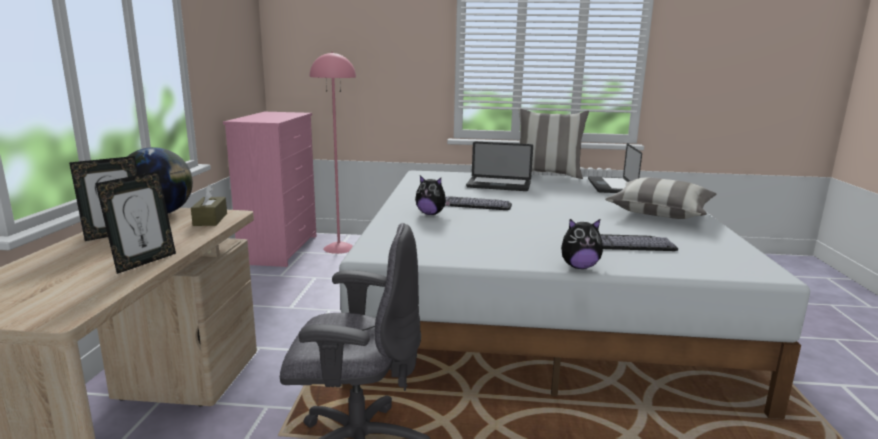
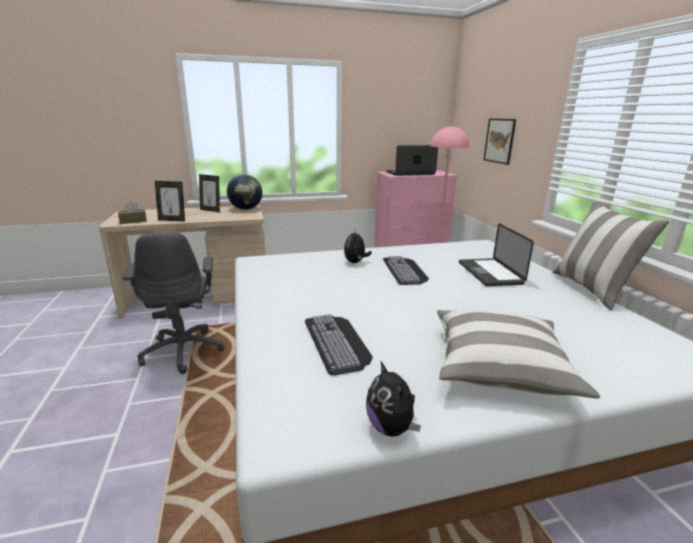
camera: 70 degrees right, 5 degrees up
brown tissue box [191,185,227,226] -> brown tissue box moved to [118,201,147,224]
plush toy [561,219,603,269] -> plush toy moved to [366,360,421,437]
laptop [588,143,642,193] -> laptop moved to [387,145,438,176]
none -> picture [484,119,516,165]

